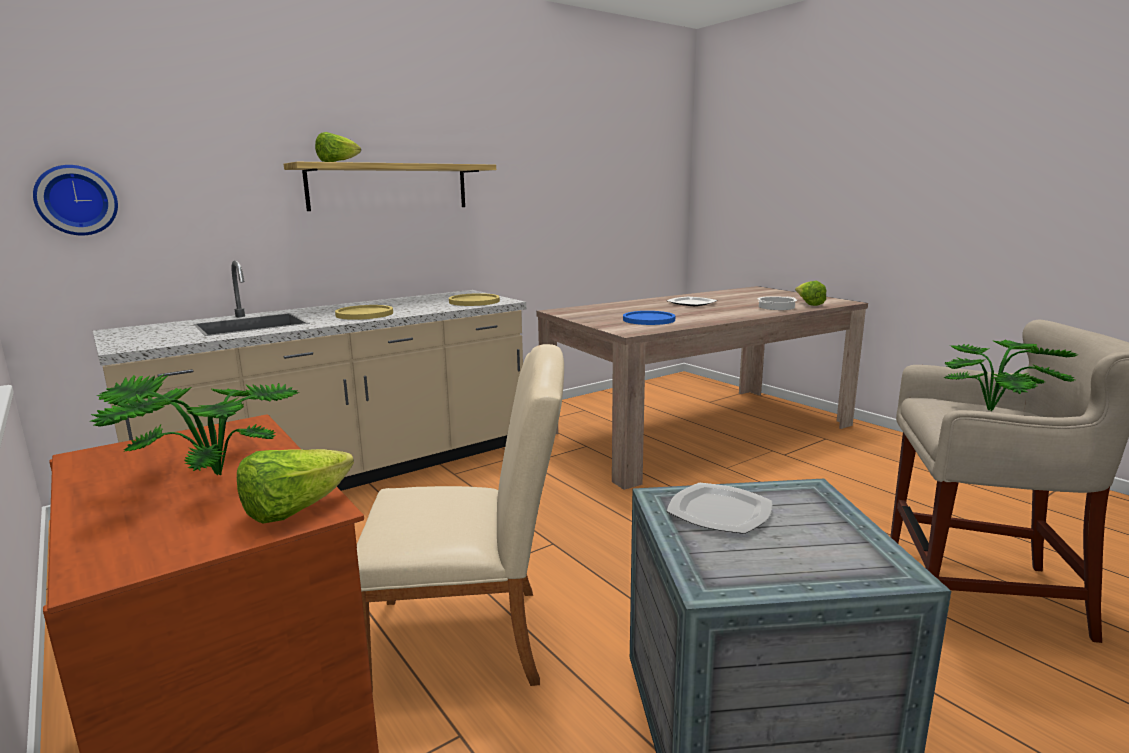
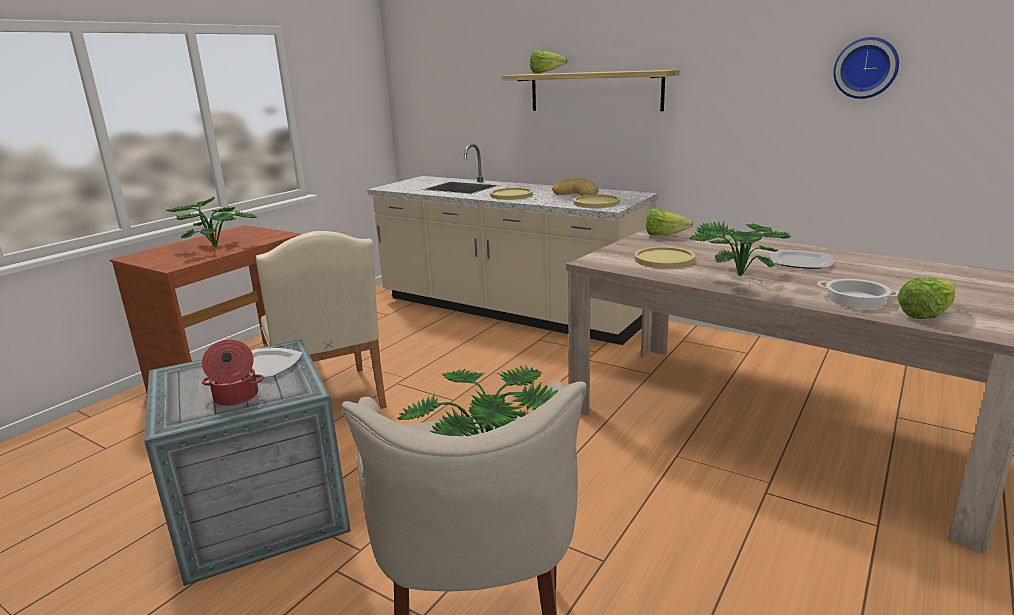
camera: 70 degrees right, 5 degrees up
wall clock [33,165,118,236] -> wall clock moved to [833,37,899,99]
lettuce [237,449,354,524] -> lettuce moved to [646,208,693,236]
blue plate [623,311,675,325] -> yellow plate [635,247,695,269]
none -> cooking pot [202,340,264,406]
none -> bread [552,178,599,196]
none -> potted plant [689,221,791,276]

